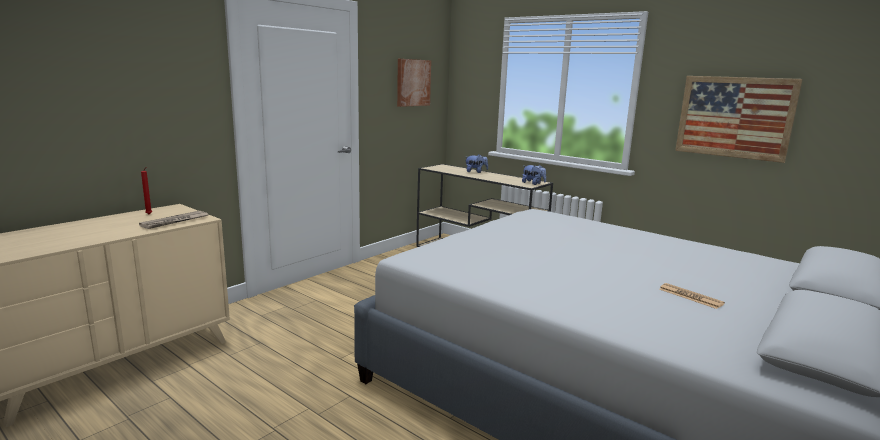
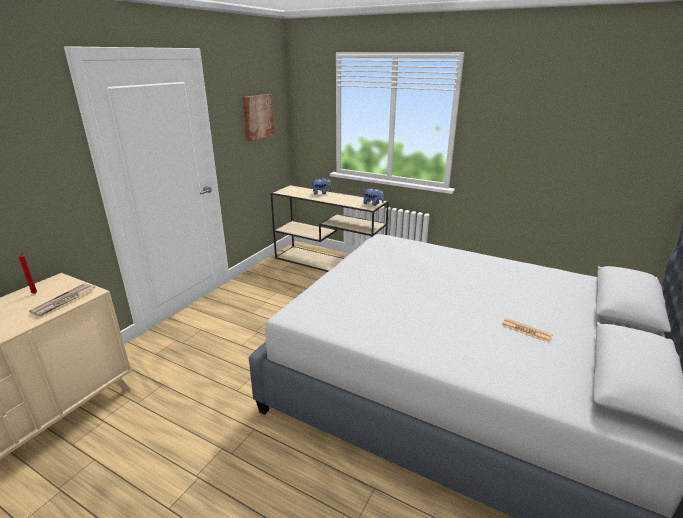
camera: 10 degrees left, 10 degrees up
picture [675,76,803,163] -> none

